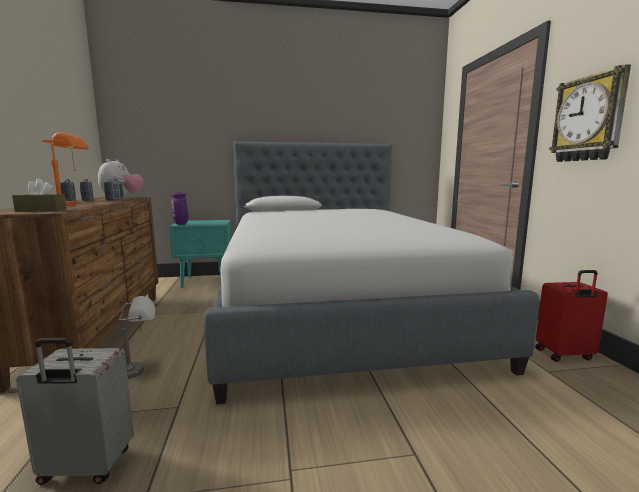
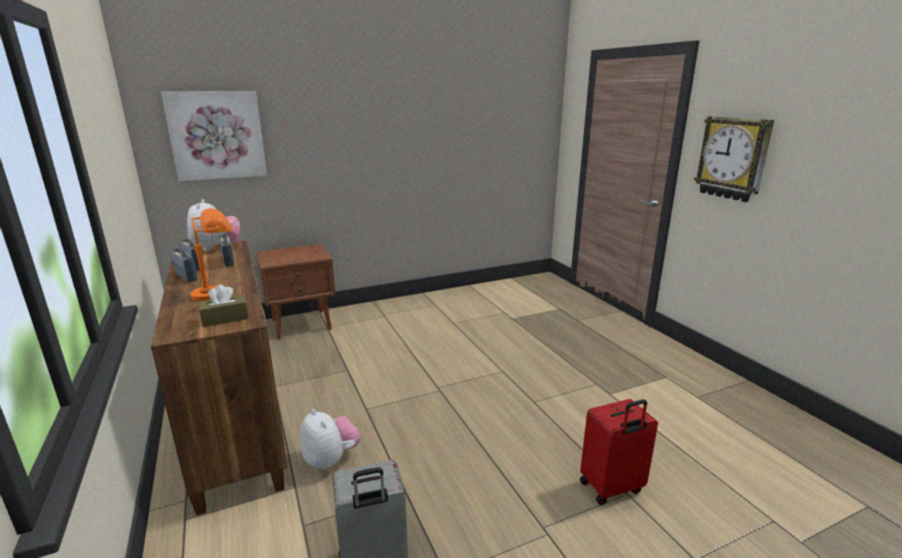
camera: 15 degrees left, 10 degrees up
grey table lamp [119,296,155,379] -> plush toy [300,409,361,470]
turquoise nightstand [169,220,231,288] -> brown nightstand [256,244,335,339]
purple vase [171,193,189,225] -> none
bed [204,141,540,404] -> none
red suitcase [535,270,608,362] -> red suitcase moved to [580,399,658,505]
none -> picture [161,91,267,181]

